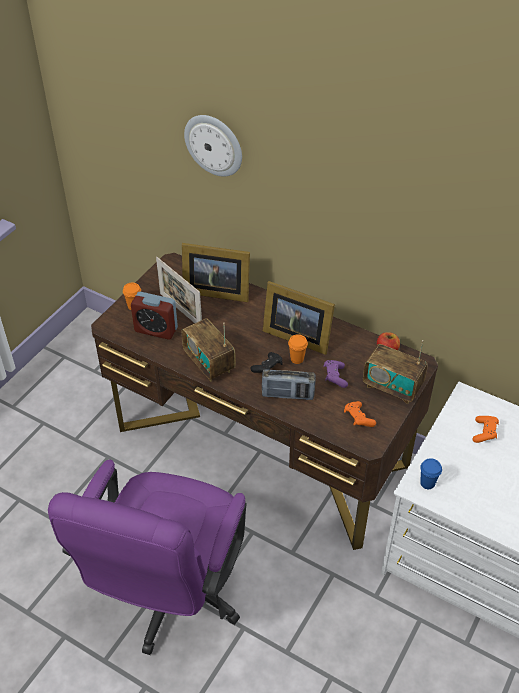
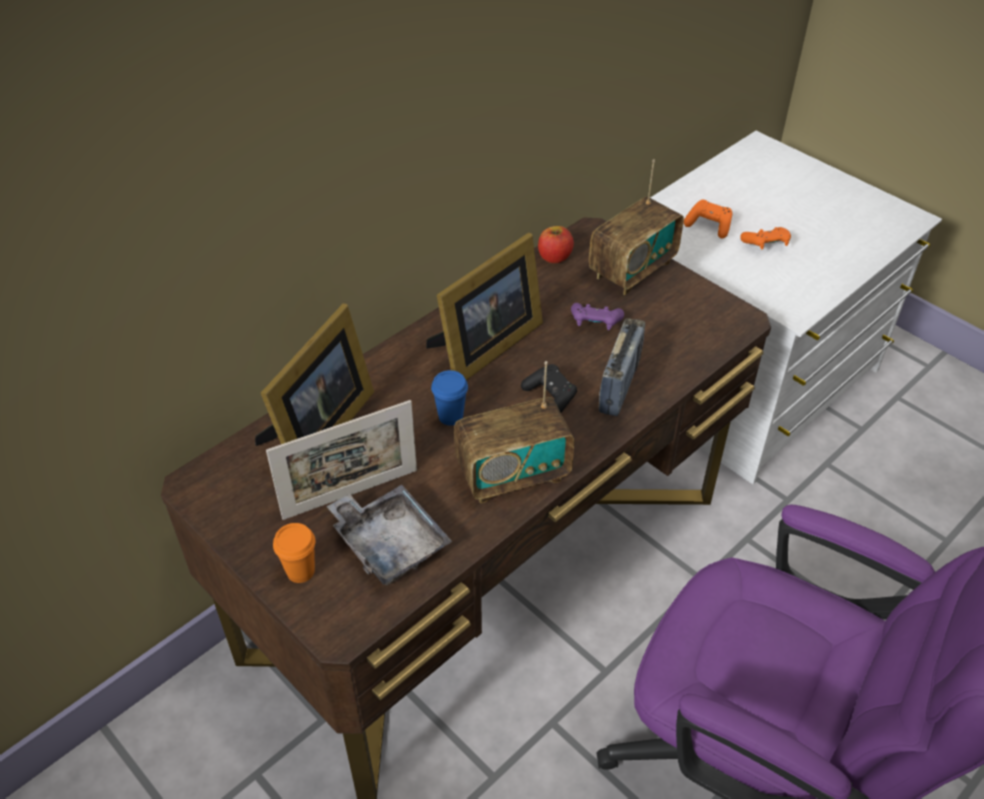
camera: 75 degrees left, 0 degrees up
alarm clock [131,292,178,340] -> grey tray [327,485,453,585]
wall clock [184,115,242,177] -> none
orange cup [288,335,308,364] -> none
orange game controller [344,401,376,427] -> orange game controller moved to [740,227,791,249]
blue cup [420,458,442,489] -> blue cup moved to [431,370,468,426]

